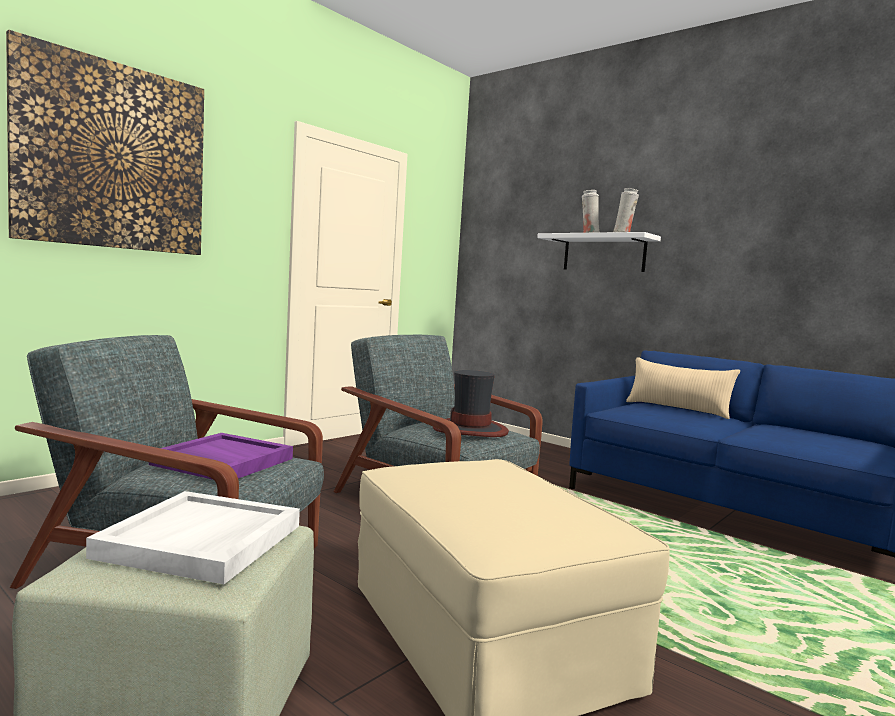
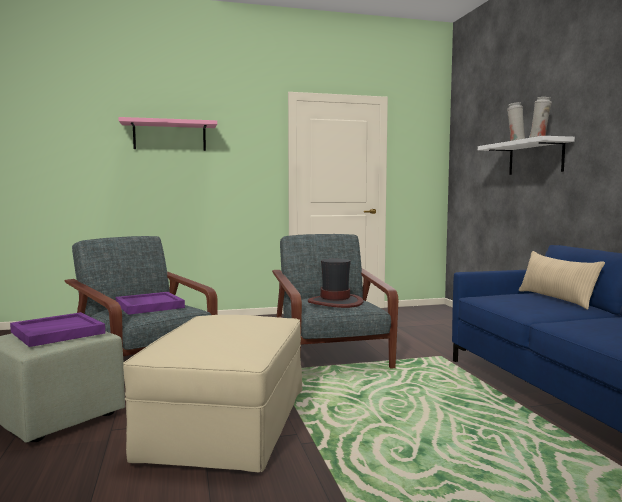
camera: 35 degrees right, 0 degrees up
picture [6,30,204,255] -> pink shelf [118,117,217,151]
white tray [86,491,300,584] -> purple tray [10,312,105,347]

